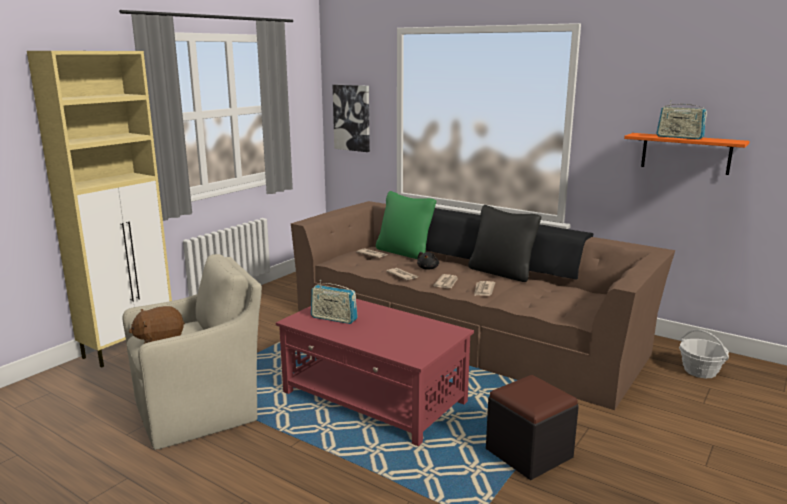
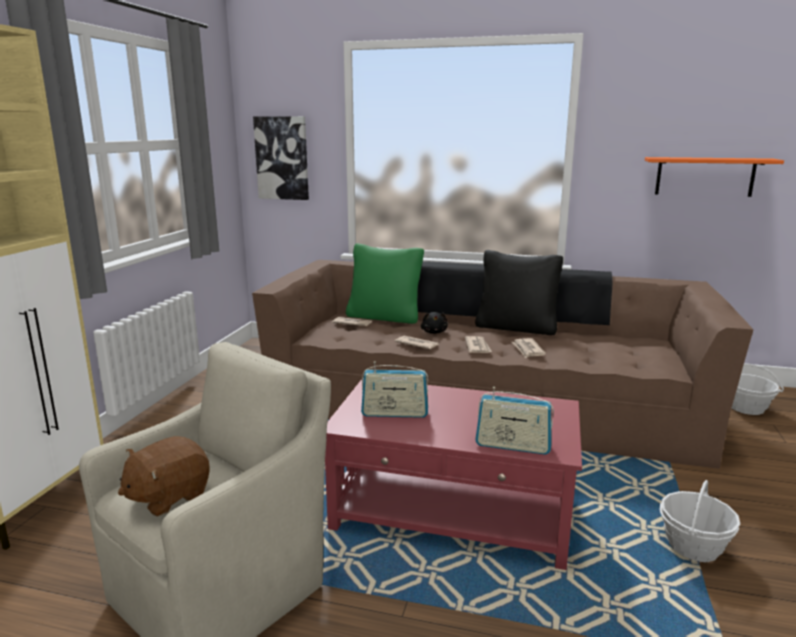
camera: 20 degrees left, 0 degrees up
black ottoman [486,375,579,480] -> basket [659,480,740,562]
radio [657,100,707,139] -> radio moved to [475,387,554,455]

